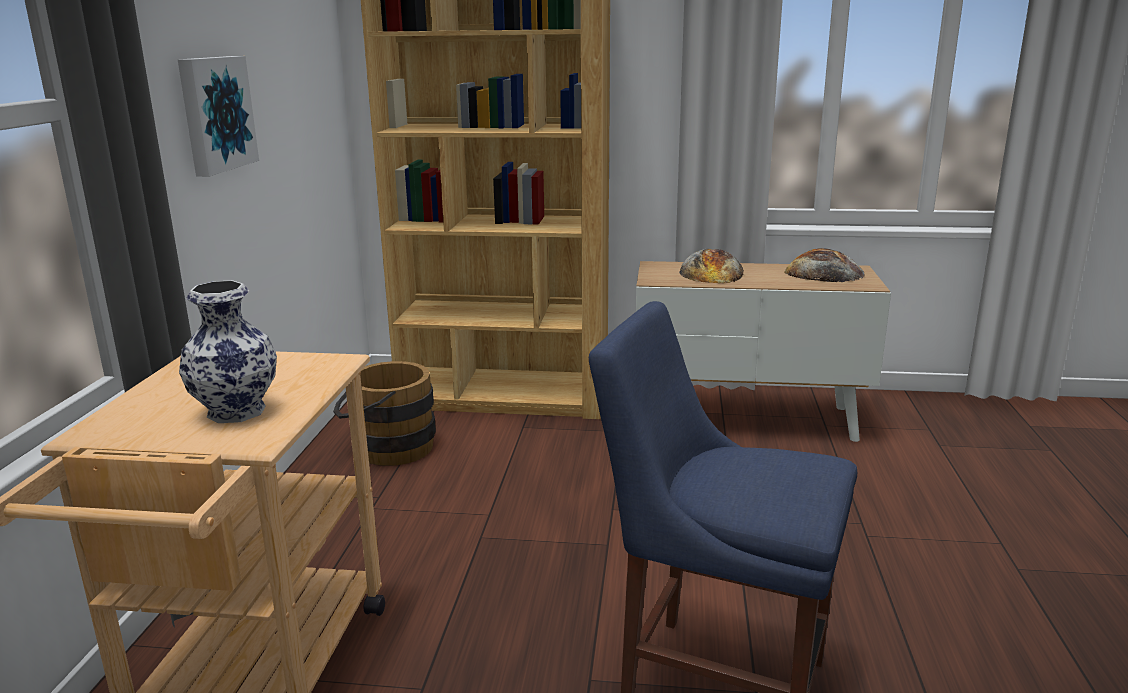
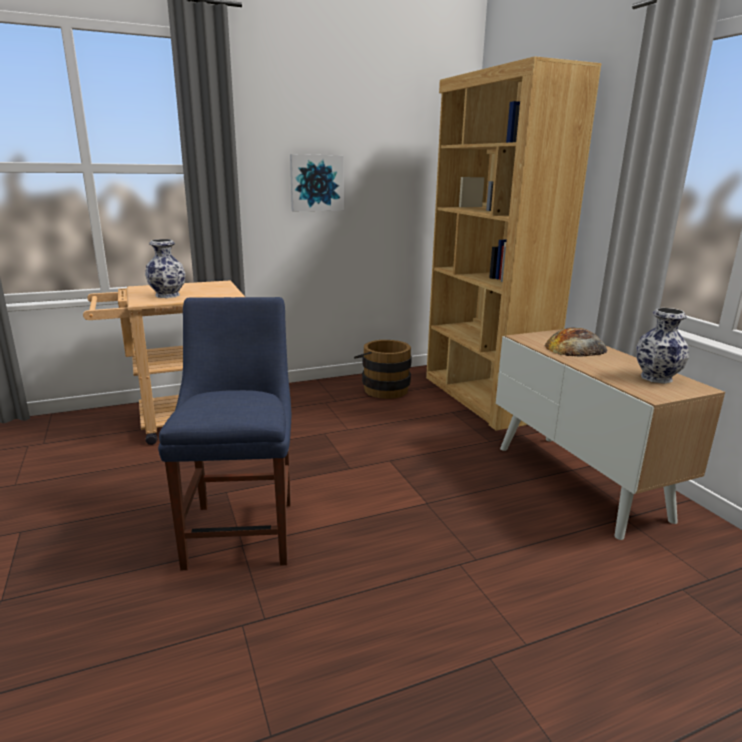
camera: 60 degrees right, 0 degrees up
bread [785,248,865,282] -> vase [636,308,689,384]

